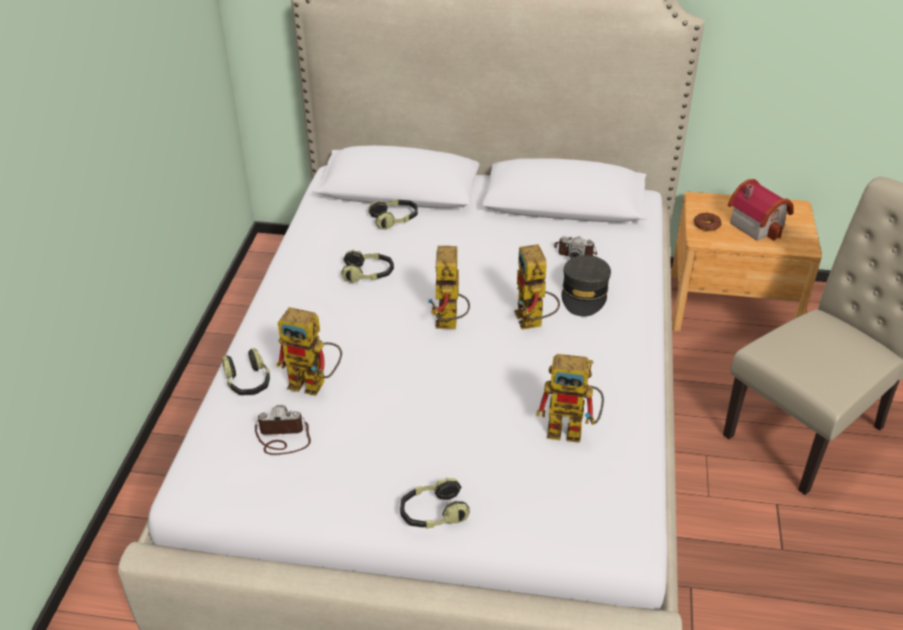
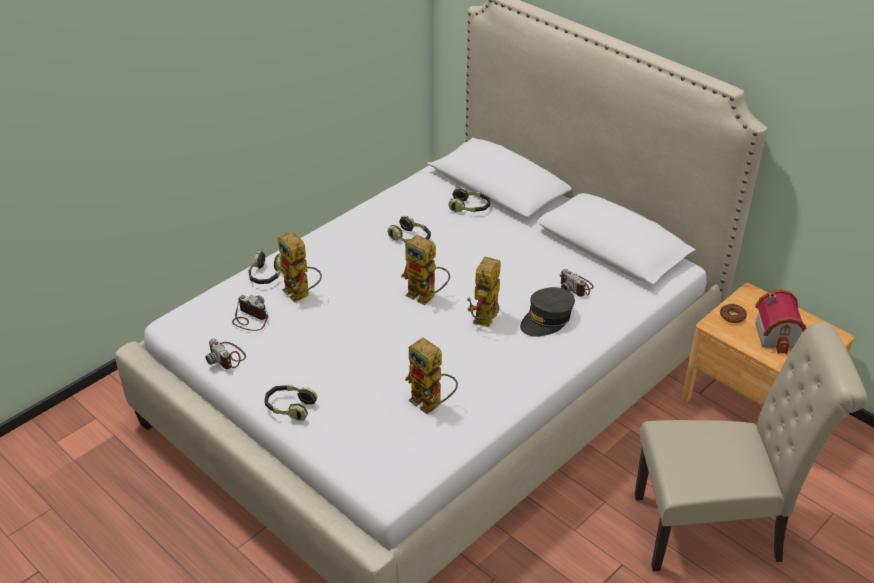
camera: 35 degrees right, 0 degrees up
toy robot [428,246,470,329] -> toy robot turned 90 degrees counterclockwise [401,235,450,305]
none -> camera [205,338,246,369]

